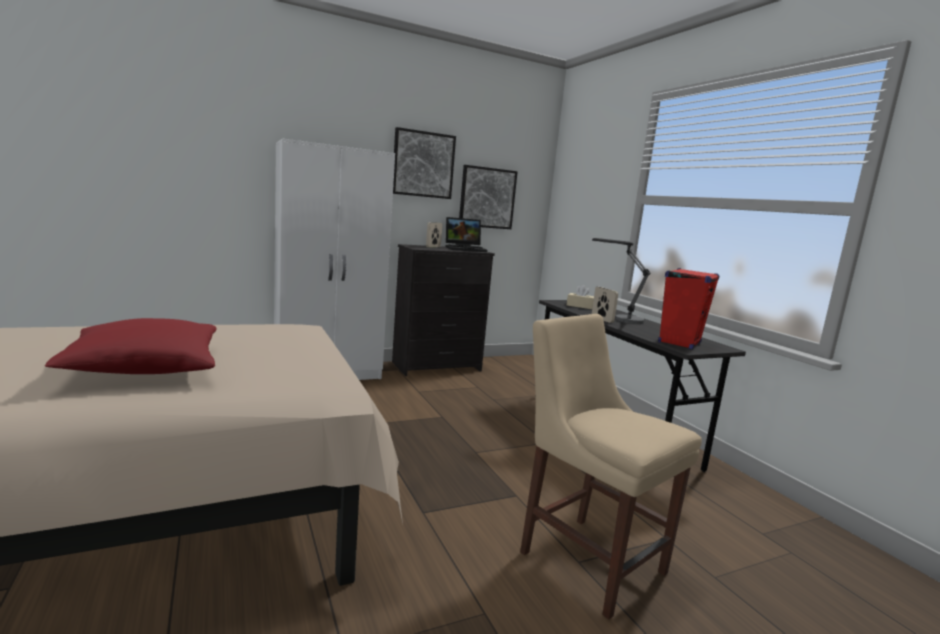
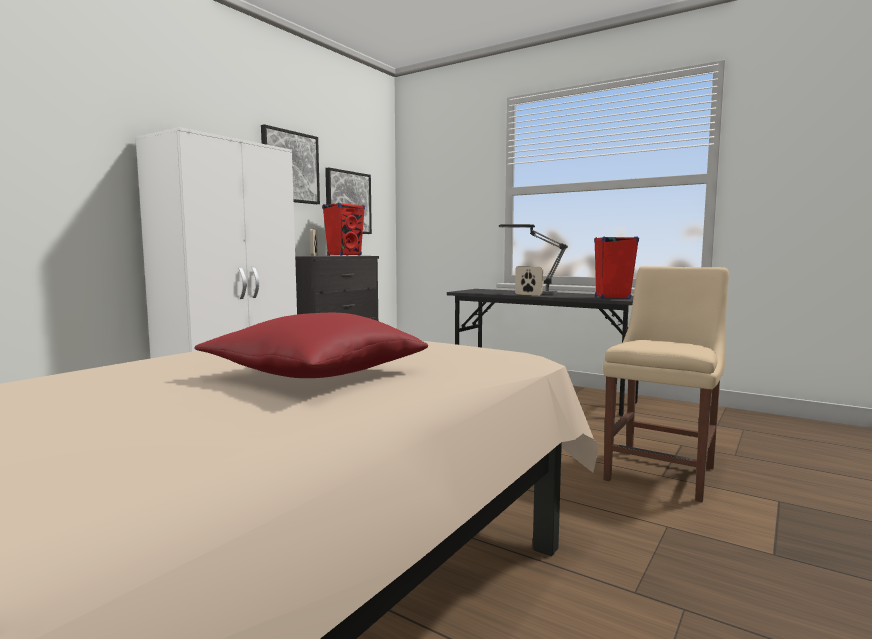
camera: 30 degrees left, 5 degrees down
laptop [446,217,487,252] -> red speaker [322,203,365,256]
beige chair [520,314,702,619] -> beige chair turned 105 degrees clockwise [603,266,729,502]
beige tissue box [567,285,594,309] -> none

